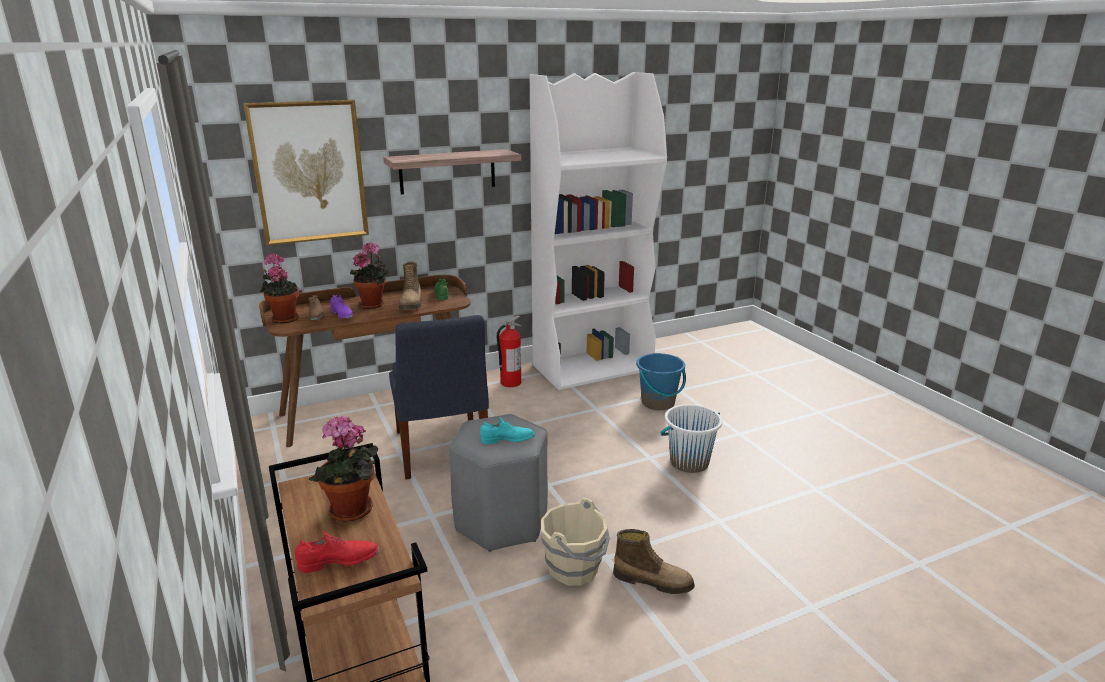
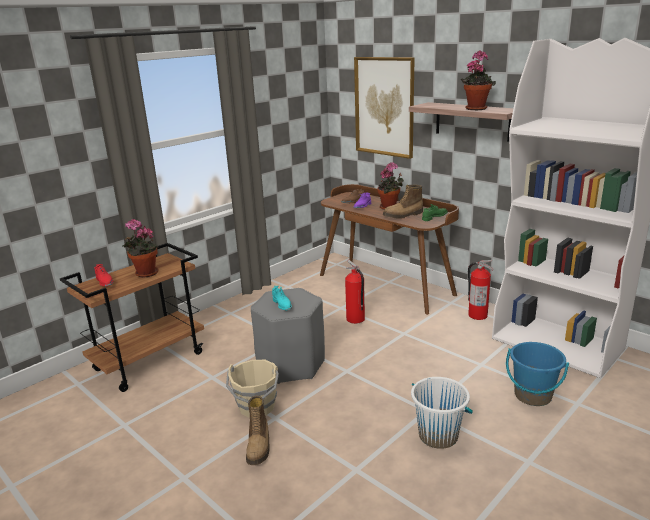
camera: 70 degrees right, 0 degrees up
potted plant [260,253,299,323] -> potted plant moved to [461,50,496,110]
blue chair [389,315,489,480] -> fire extinguisher [345,260,365,324]

